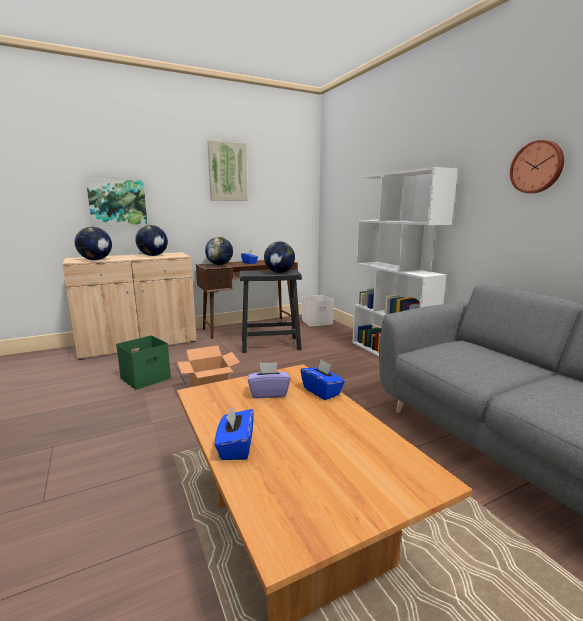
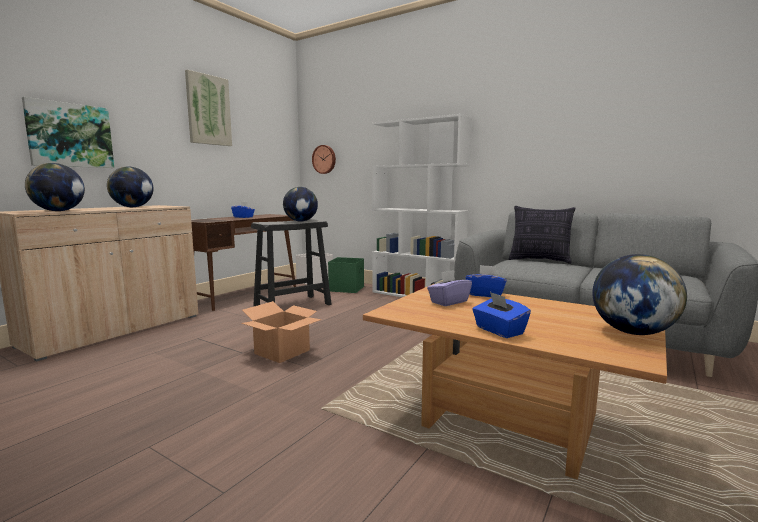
camera: 30 degrees left, 5 degrees down
green storage box [116,335,171,390] -> green storage box moved to [328,257,364,293]
globe [205,237,233,265] -> globe moved to [592,254,687,335]
wall clock [510,140,564,193] -> wall clock moved to [312,145,336,174]
none -> pillow [509,206,575,264]

